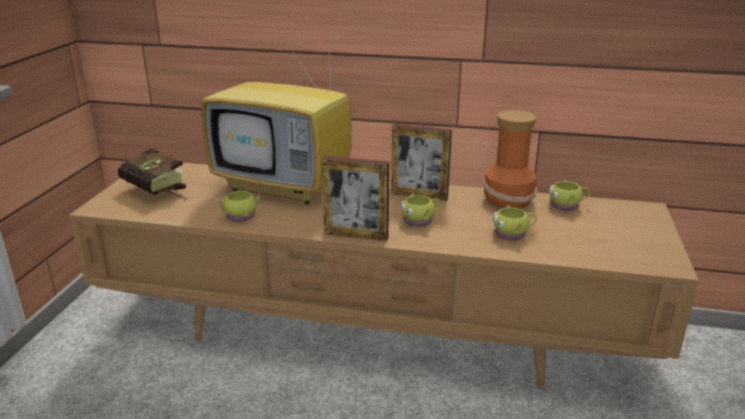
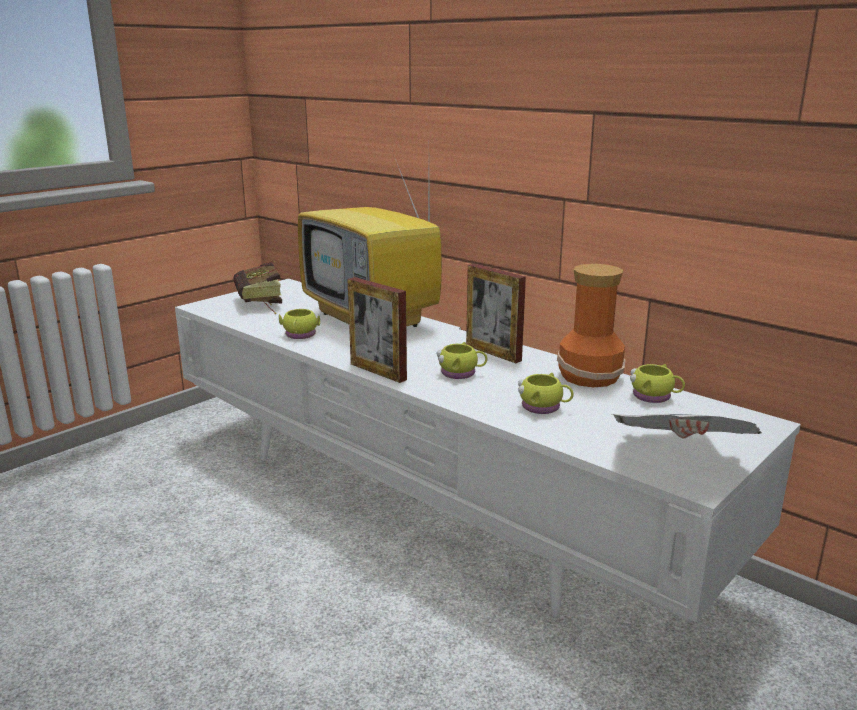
camera: 30 degrees right, 5 degrees down
brown tv stand [69,163,699,390] -> white tv stand [175,279,801,622]
none -> newspaper [612,414,762,439]

